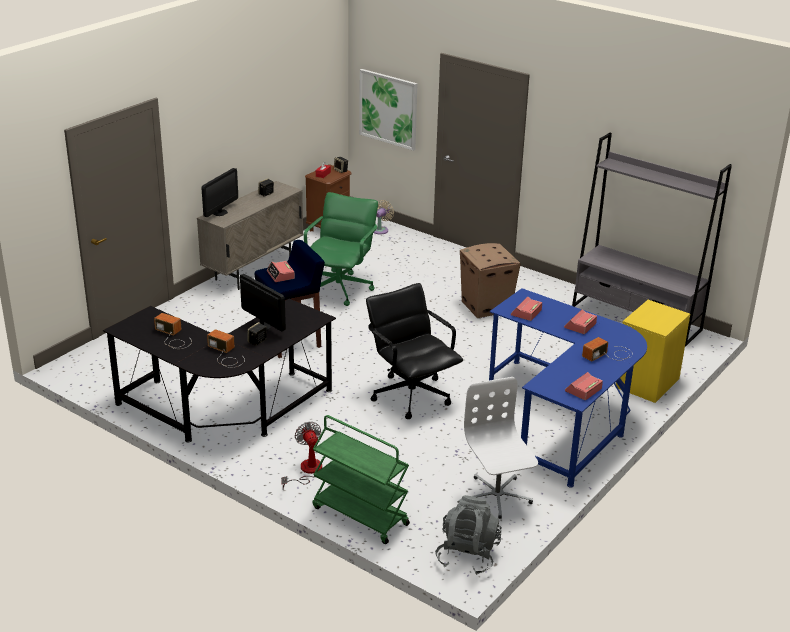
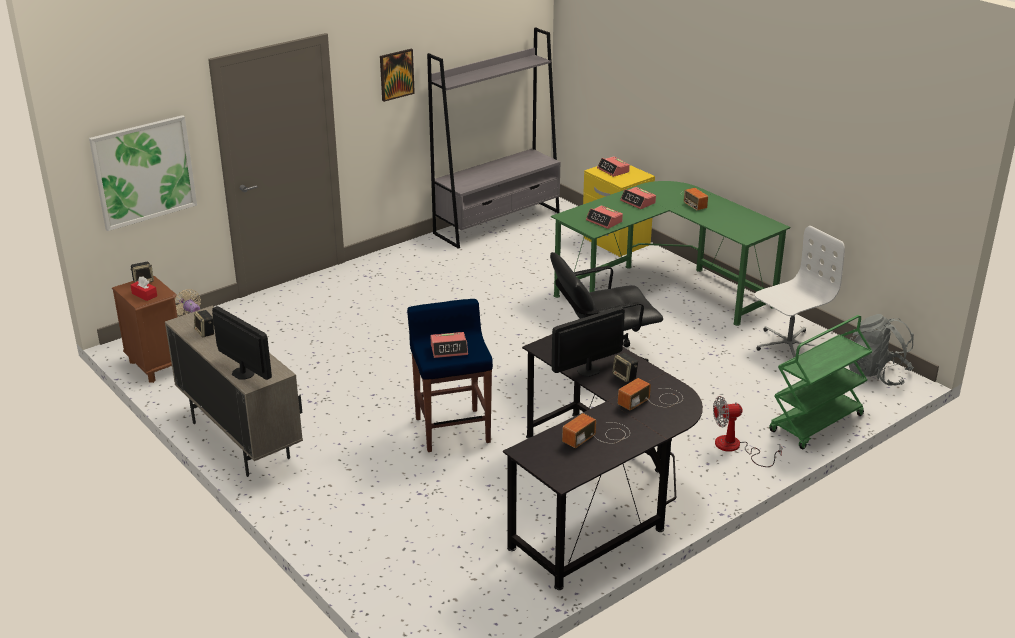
camera: 75 degrees left, 0 degrees up
green office chair [304,192,378,306] -> none
cardboard box [460,243,521,318] -> none
white office chair [464,377,538,519] -> white office chair turned 150 degrees clockwise [755,226,845,358]
blue desk [489,288,647,487] -> green desk [551,181,790,326]
alarm clock [565,372,603,400] -> alarm clock moved to [597,156,630,177]
none -> picture [380,49,415,102]

